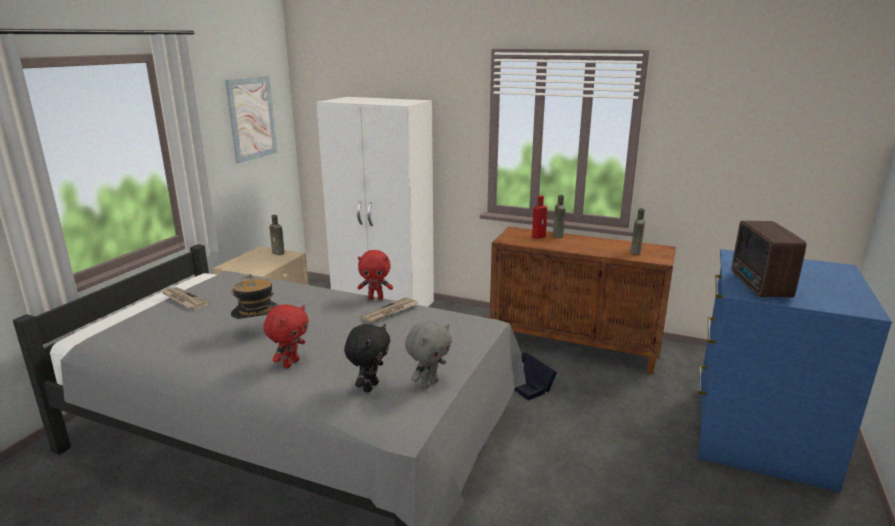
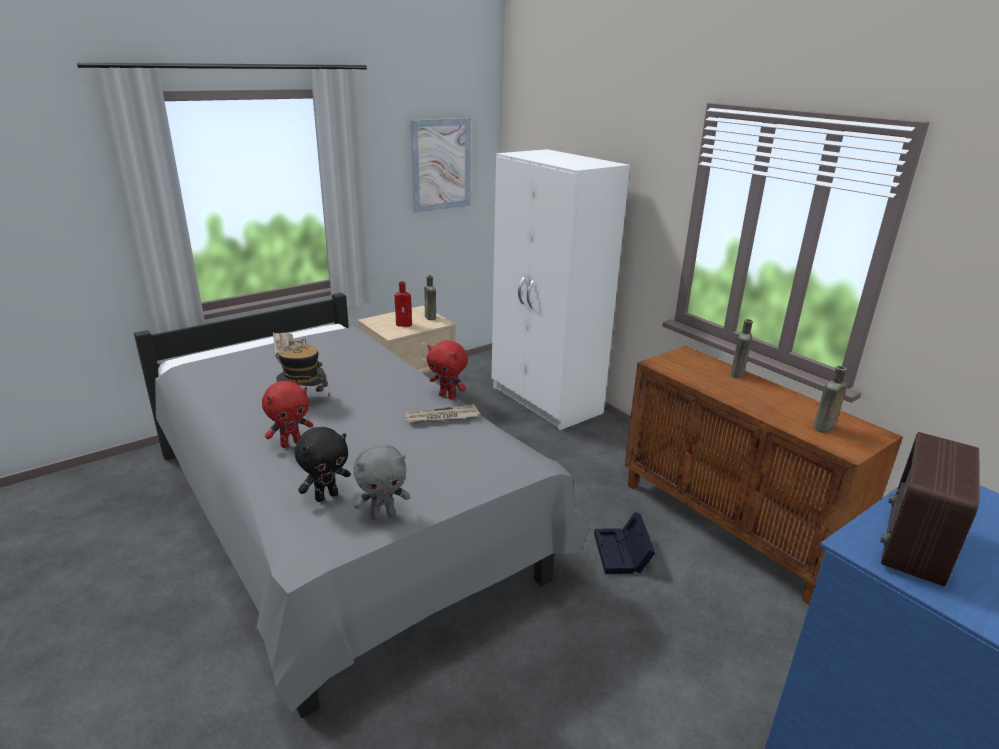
camera: 30 degrees right, 5 degrees up
red bottle [532,196,547,239] -> red bottle moved to [395,282,412,327]

